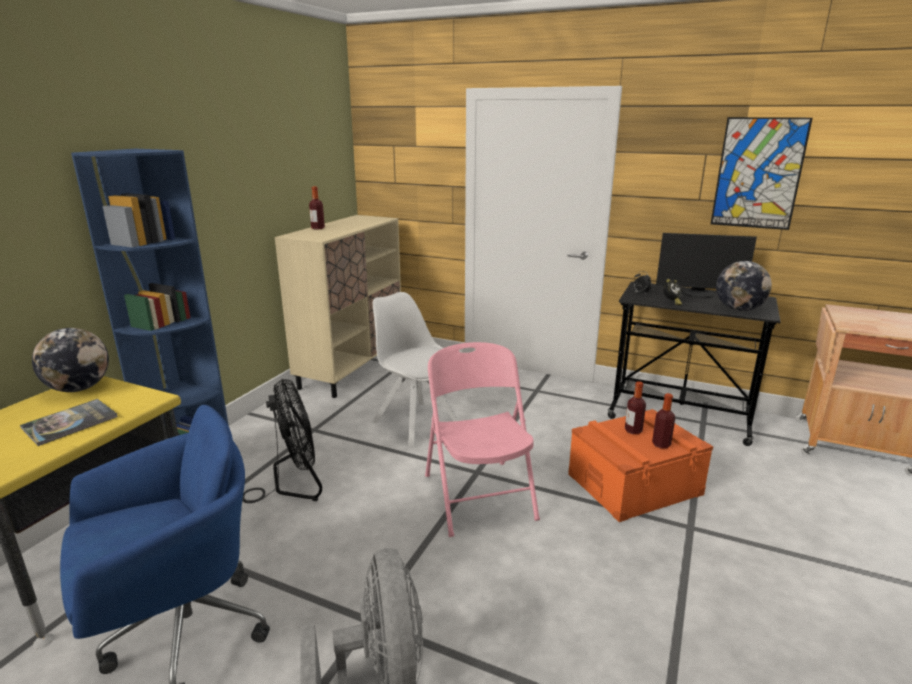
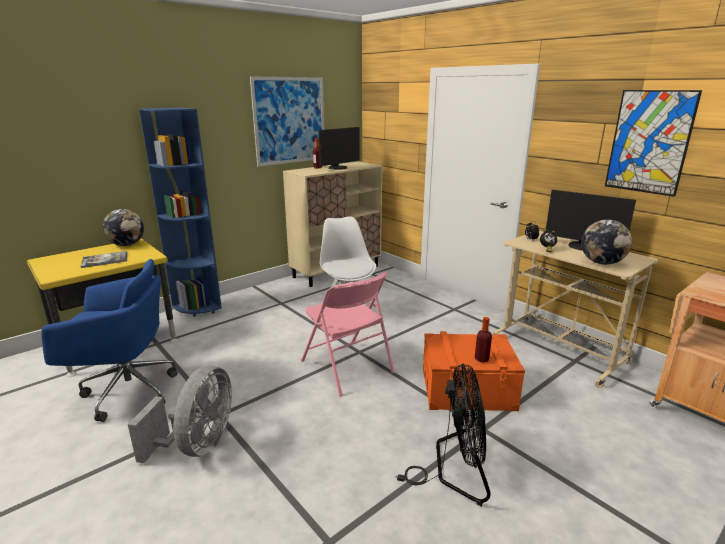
camera: 25 degrees right, 0 degrees up
black fan [242,379,322,503] -> black fan moved to [396,364,491,507]
pink chair [425,342,540,537] -> pink chair turned 135 degrees clockwise [301,272,395,397]
black desk [608,282,781,446] -> beige desk [494,231,658,388]
bottle [625,381,646,434] -> none
none -> picture [250,76,324,166]
none -> monitor [319,127,359,170]

